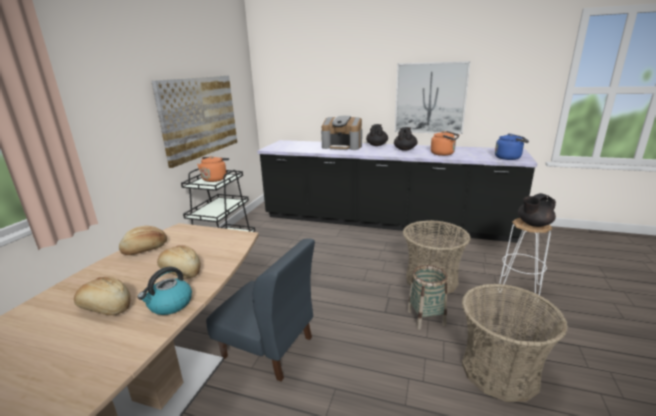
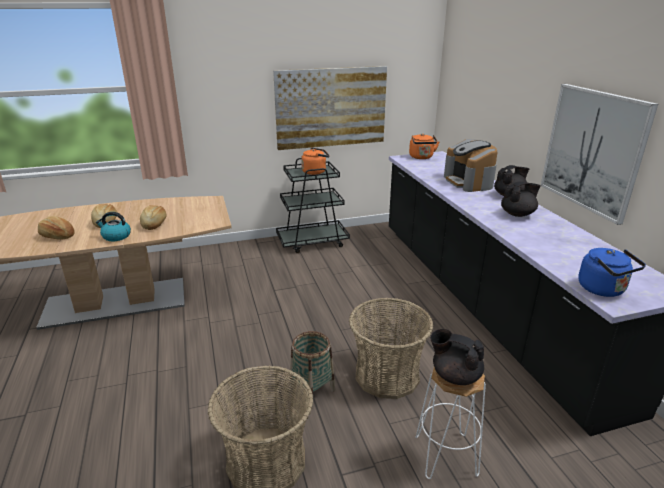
camera: 55 degrees right, 5 degrees up
bread [119,226,167,255] -> bread moved to [38,216,75,239]
blue chair [206,239,315,381] -> none
orange kettle [431,131,459,156] -> orange kettle moved to [409,134,439,159]

